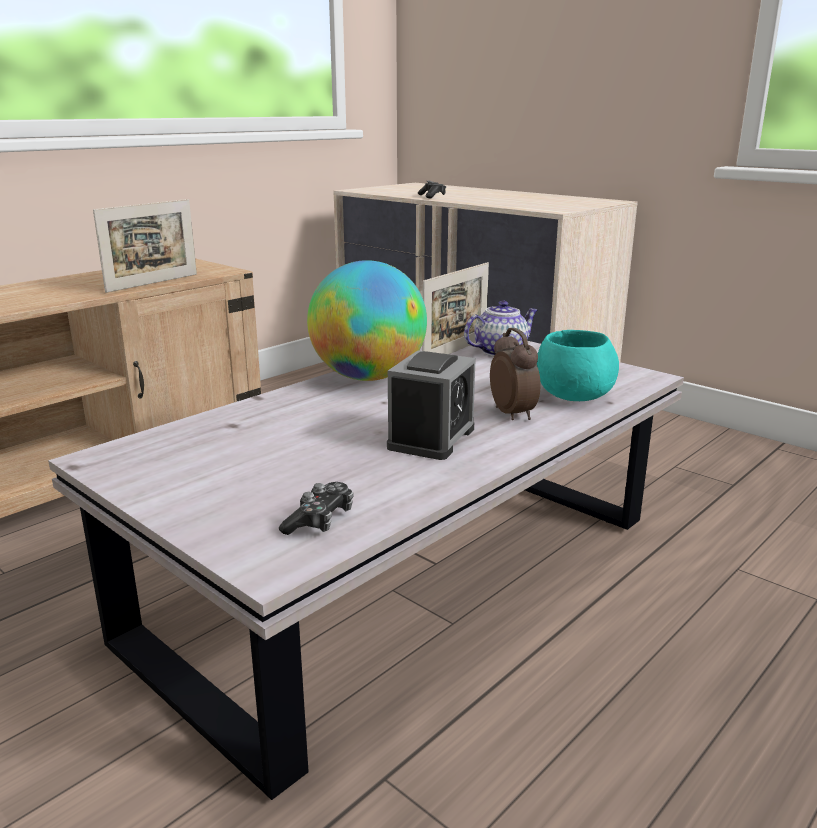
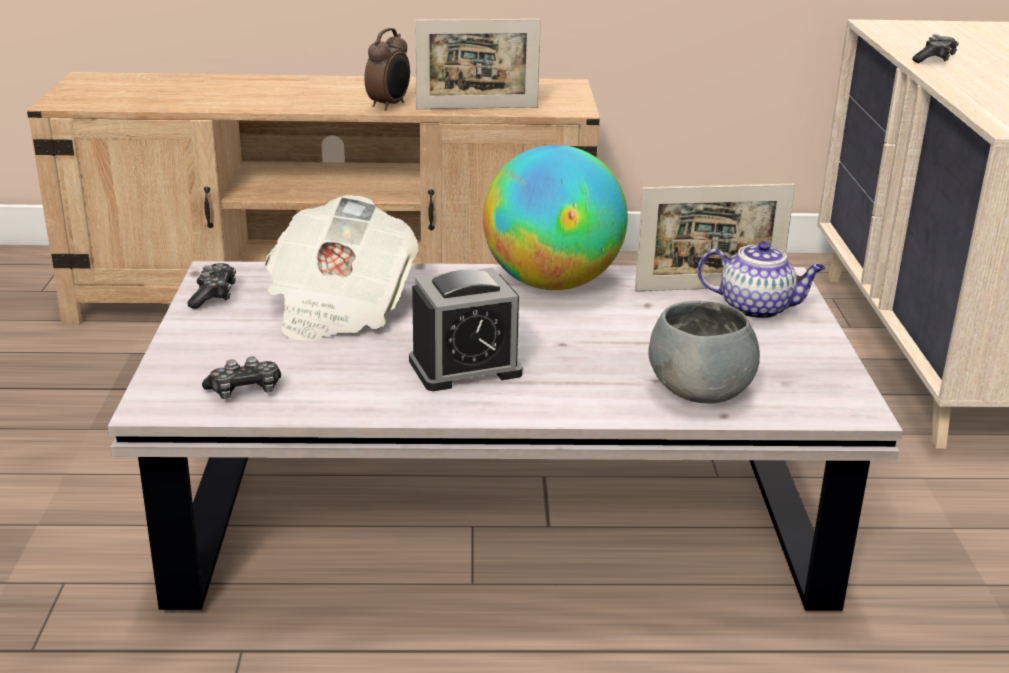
camera: 45 degrees right, 5 degrees up
alarm clock [490,328,541,420] -> alarm clock moved to [364,28,410,111]
turquoise bowl [537,330,619,401] -> grey bowl [648,301,760,404]
none -> game controller [187,263,236,309]
none -> newspaper [265,195,419,340]

